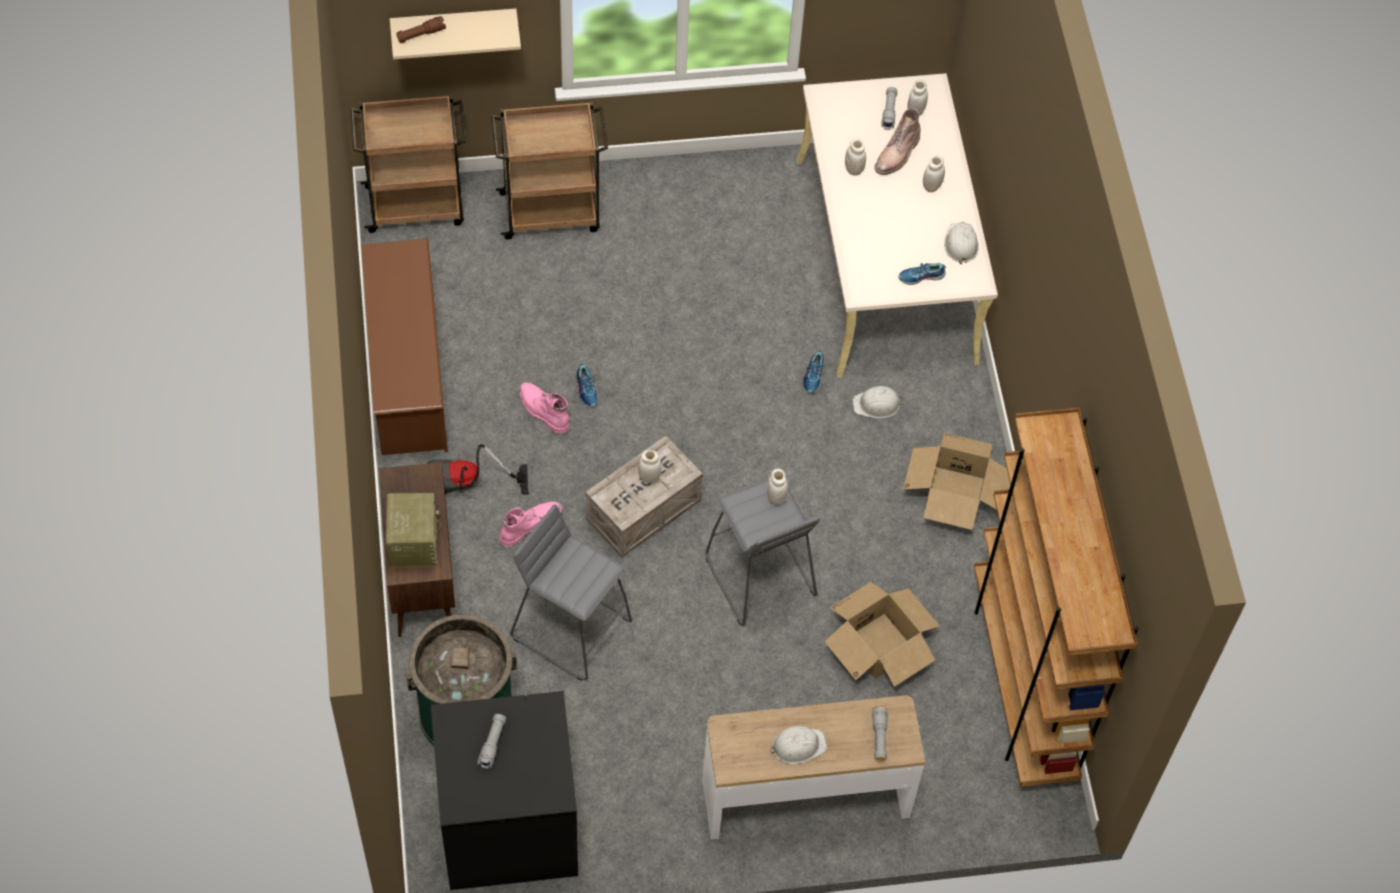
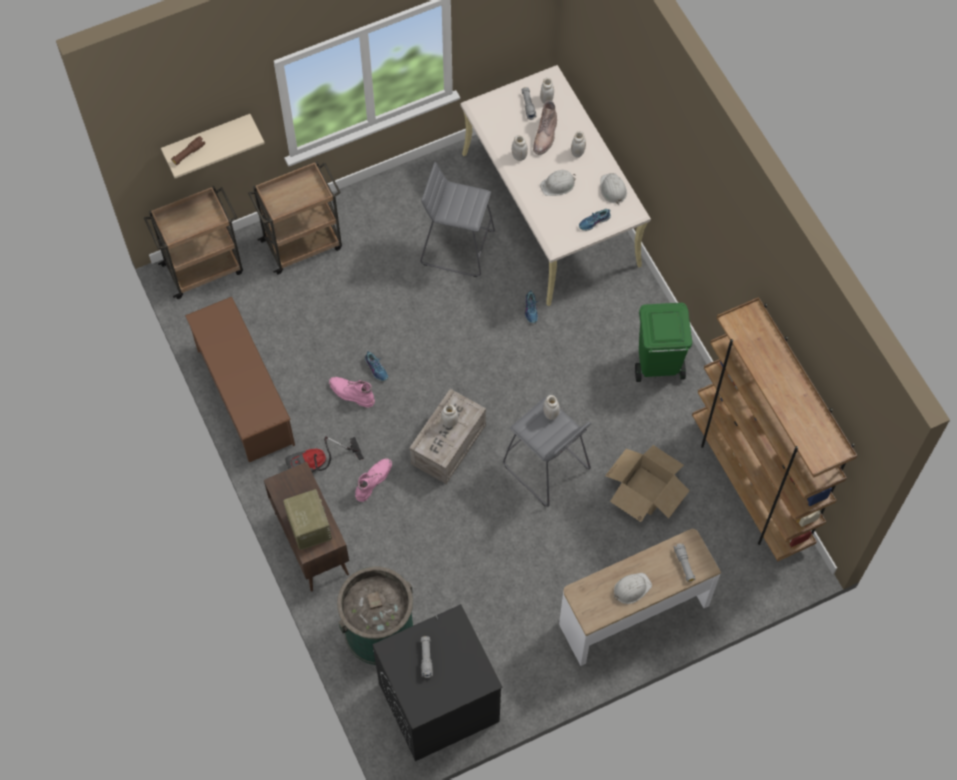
camera: 15 degrees left, 5 degrees up
grey stool [510,504,632,681] -> grey stool moved to [420,162,495,277]
white hard hat [853,386,903,418] -> white hard hat moved to [540,170,576,196]
cardboard box [903,433,1010,530] -> green trash can [635,303,692,382]

